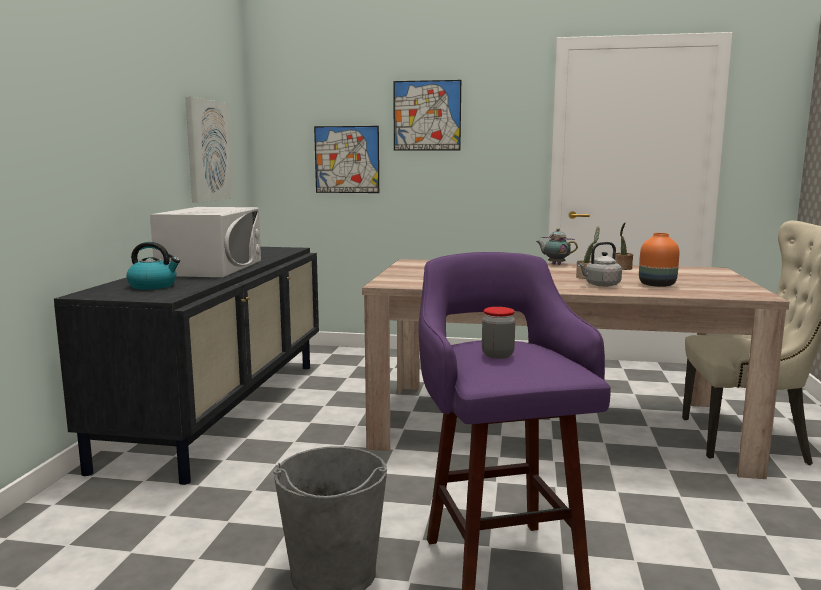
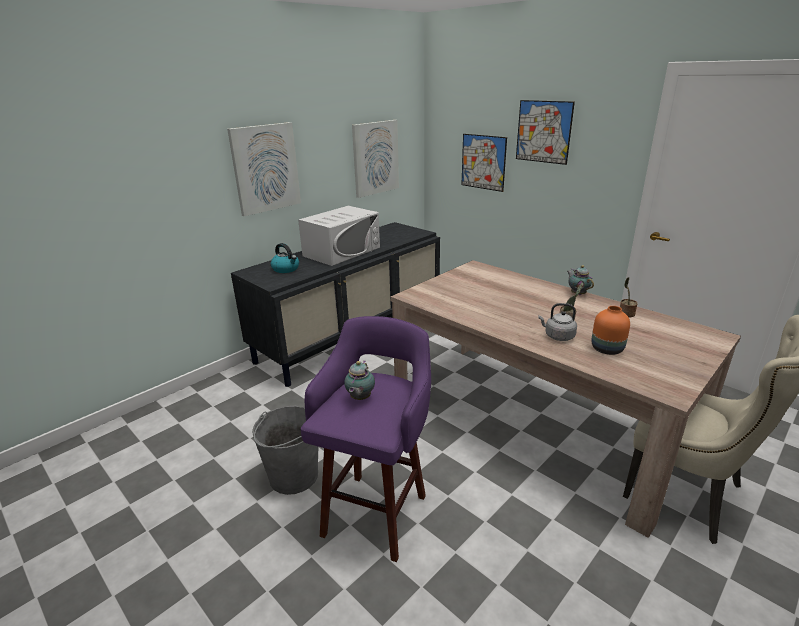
camera: 35 degrees right, 15 degrees up
jar [482,307,515,359] -> teapot [344,361,375,400]
none -> picture [227,122,301,216]

